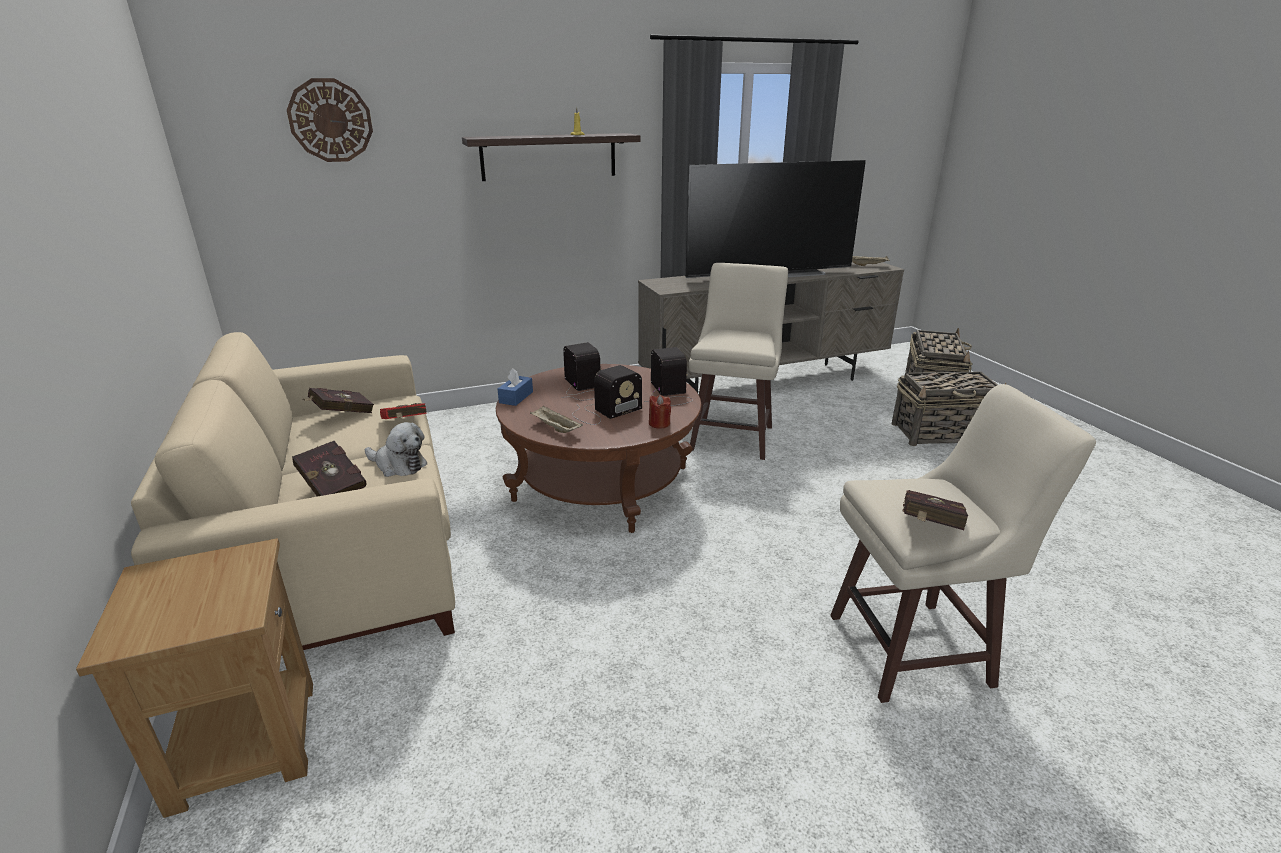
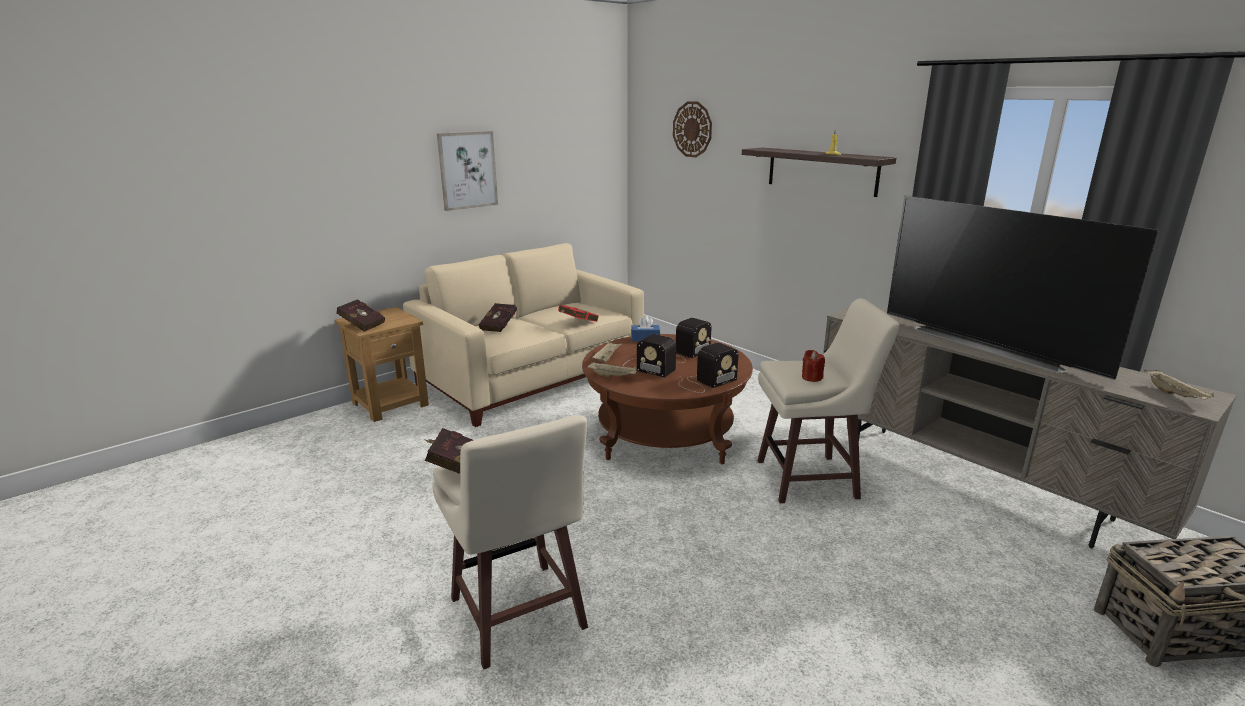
camera: 70 degrees right, 5 degrees down
red book [302,388,374,413] -> red book moved to [337,299,385,332]
plush toy [365,422,427,477] -> none
red candle [649,395,671,429] -> red candle moved to [802,350,825,382]
basket [892,371,1006,446] -> none
none -> picture [437,131,498,211]
none -> beige tray [588,362,637,378]

